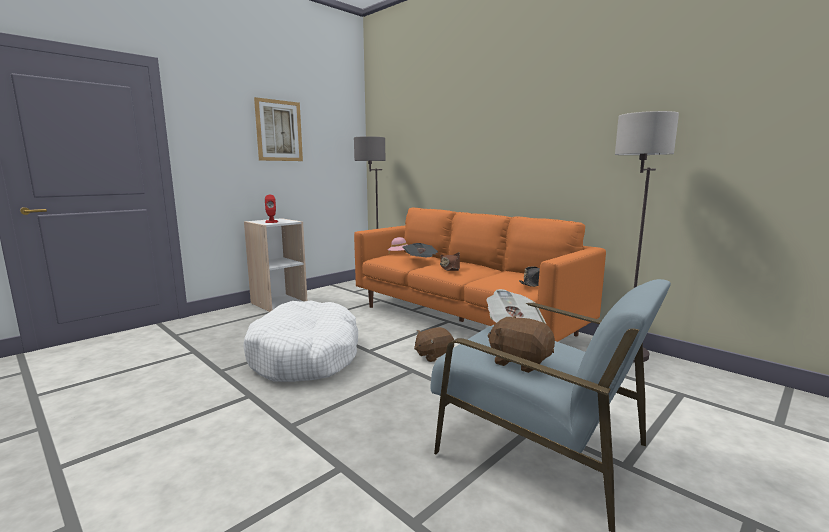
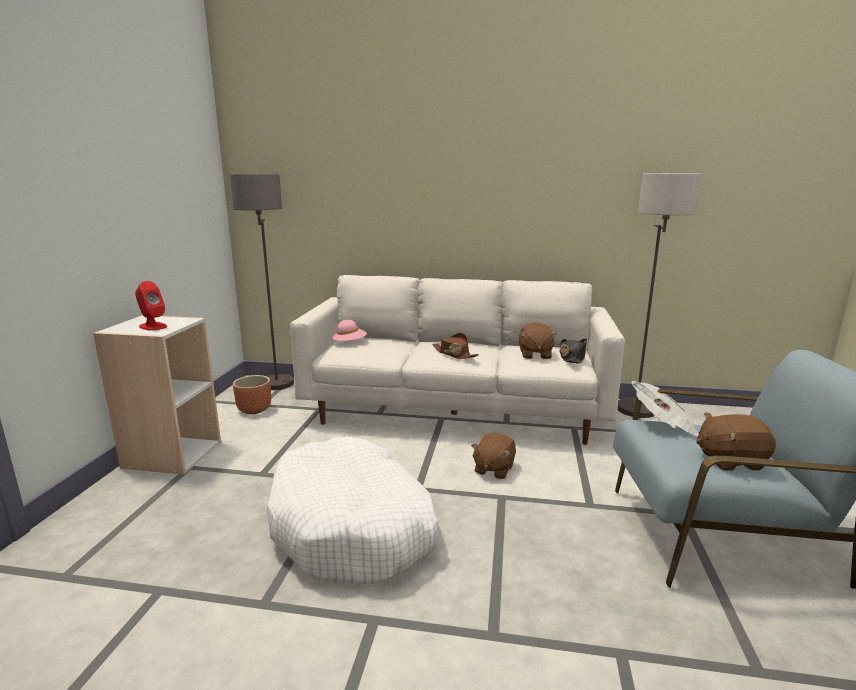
camera: 35 degrees left, 5 degrees up
picture [254,97,303,161] -> none
orange sofa [354,208,606,342] -> white sofa [290,275,625,445]
newspaper [402,243,438,257] -> none
none -> brown planter [233,375,271,414]
none -> brown plush toy [519,322,557,359]

